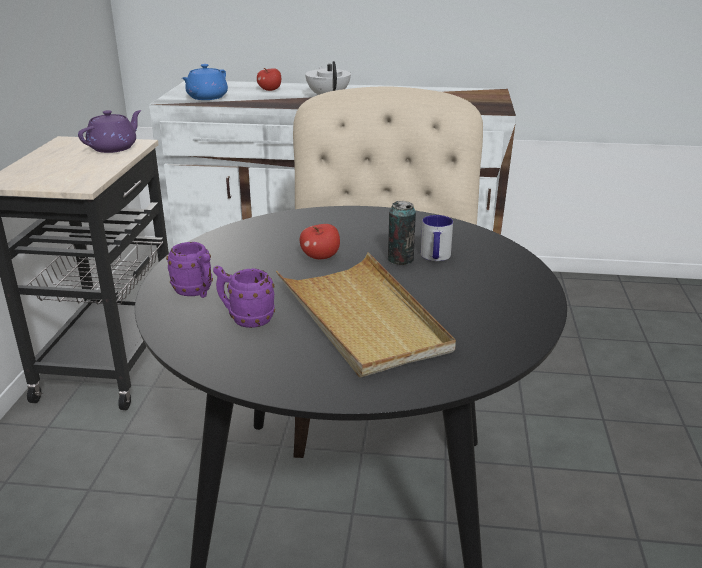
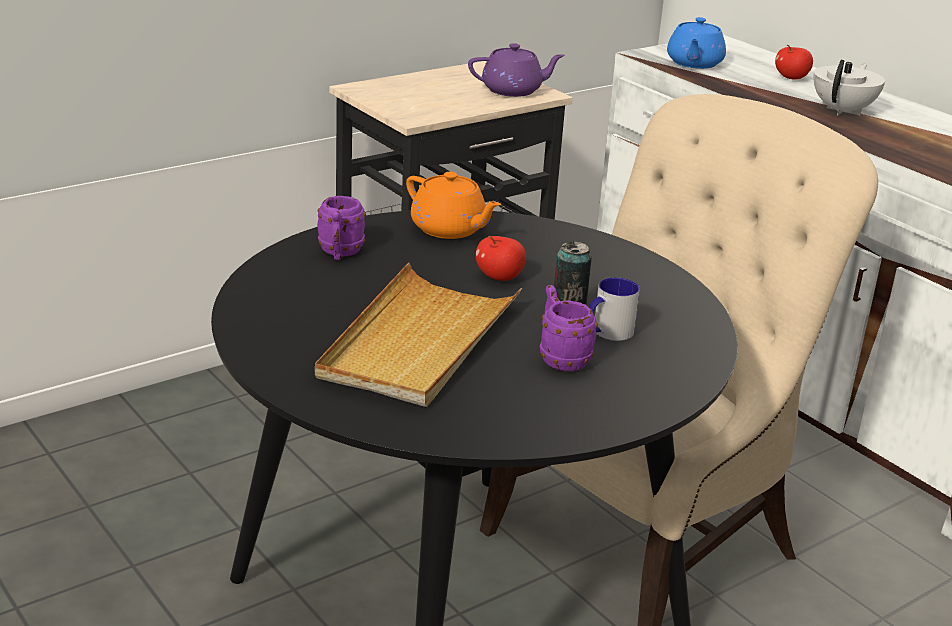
camera: 45 degrees right, 0 degrees up
blue teapot [182,64,228,100] -> blue teapot turned 60 degrees counterclockwise [667,17,726,69]
purple mug [213,266,275,328] -> purple mug moved to [539,285,598,371]
none -> orange teapot [406,172,501,239]

